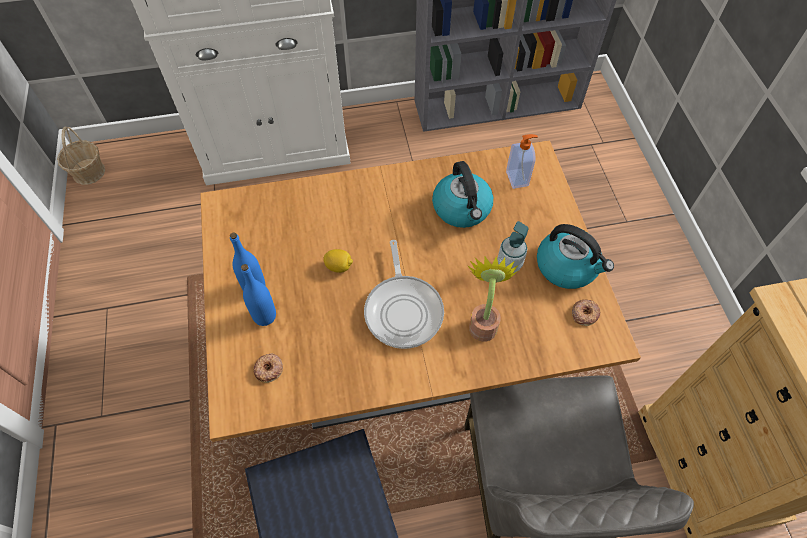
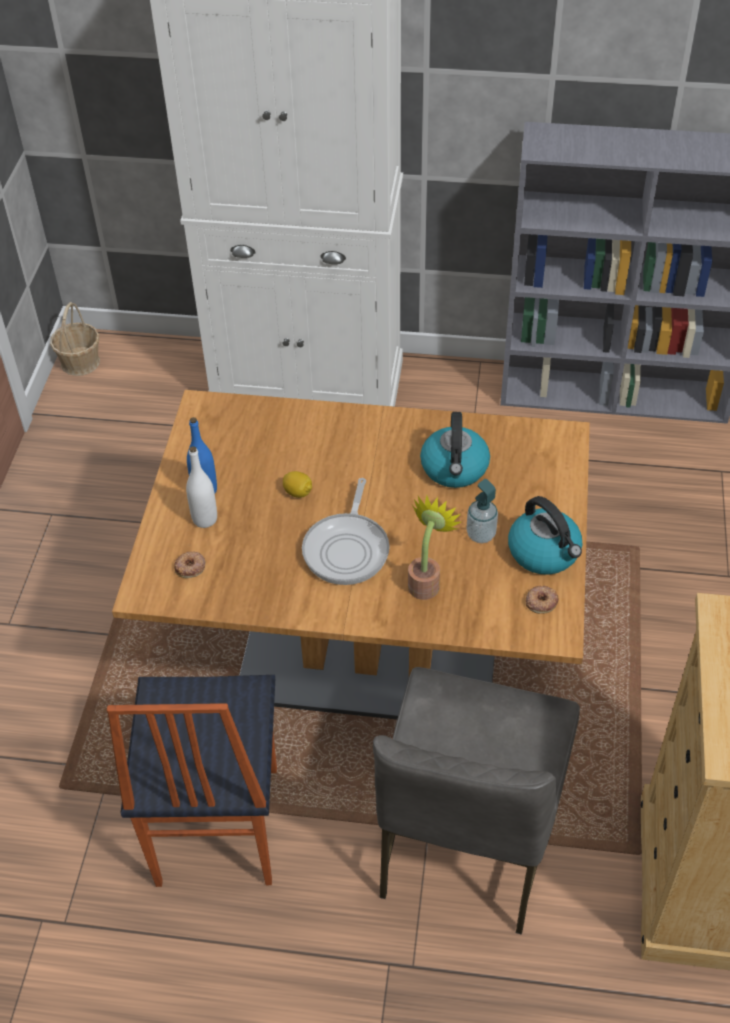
camera: 20 degrees right, 10 degrees down
blue bottle [241,264,276,326] -> white bottle [186,446,217,528]
soap dispenser [506,134,538,189] -> none

